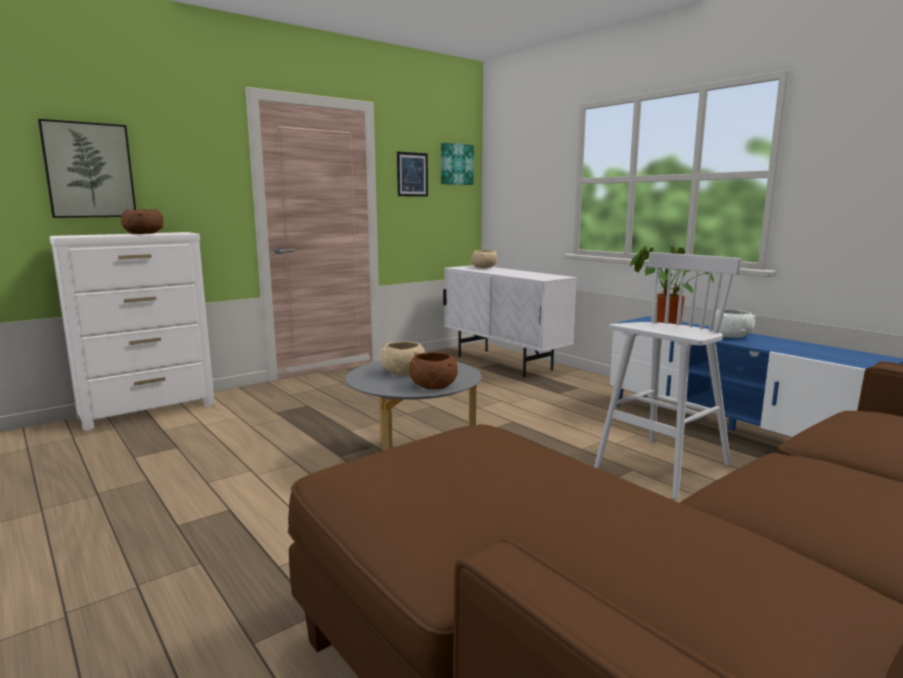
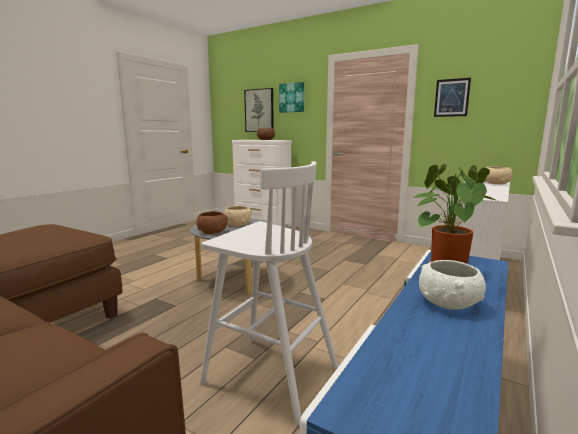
camera: 70 degrees right, 0 degrees up
picture [441,143,474,185] -> picture moved to [279,82,304,113]

